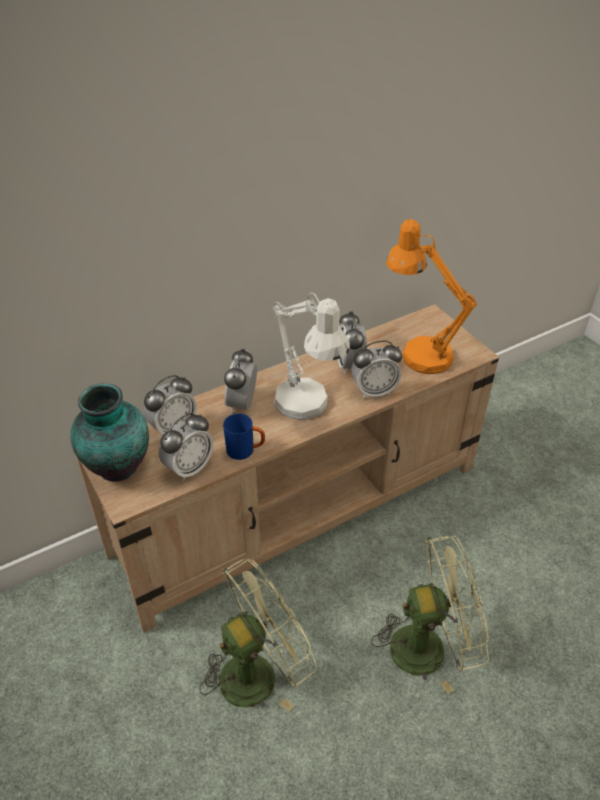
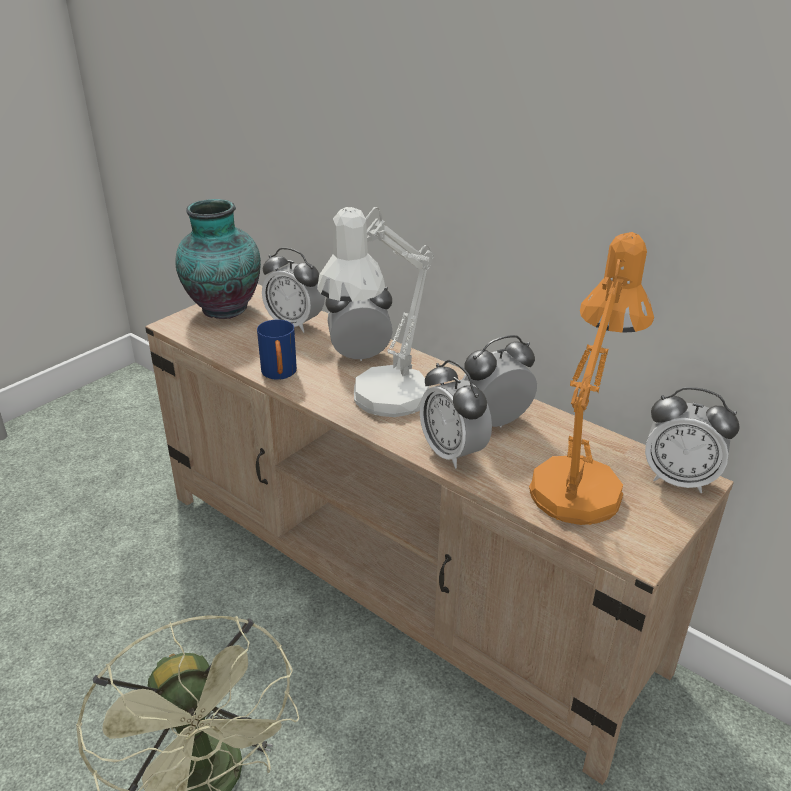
camera: 70 degrees right, 10 degrees down
alarm clock [159,413,214,481] -> alarm clock moved to [645,387,740,493]
green fan [199,559,317,711] -> none

